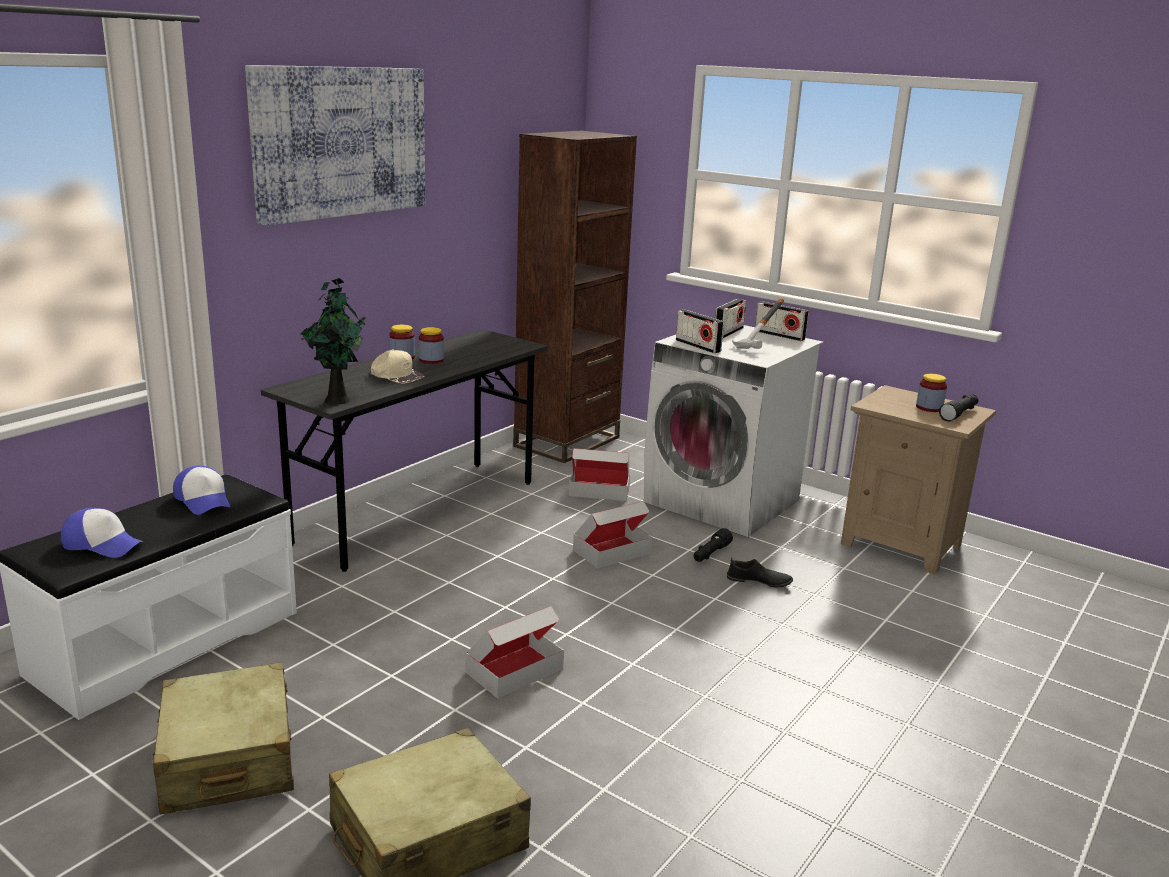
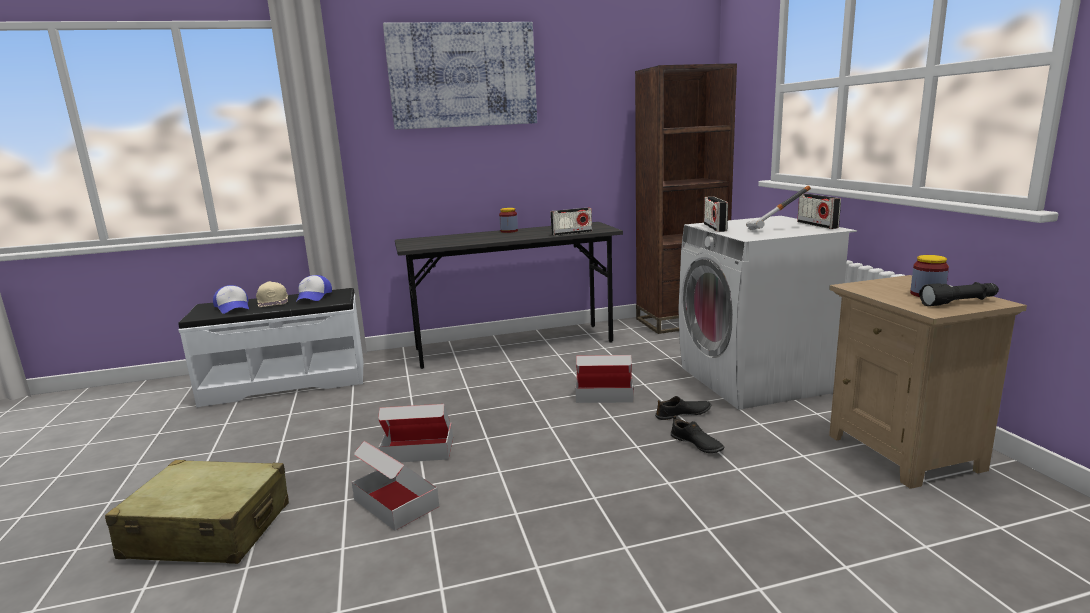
camera: 40 degrees right, 5 degrees down
beige suitcase [153,662,294,815] -> none
potted plant [300,278,366,405] -> none
beige cap [371,349,424,383] -> beige cap moved to [256,281,288,307]
jar [419,327,444,364] -> none
cardboard box [569,448,630,501] -> cardboard box moved to [352,441,439,531]
black flashlight [694,528,733,562] -> black shoe [655,396,711,420]
radio [715,299,746,338] -> radio moved to [550,207,592,236]

